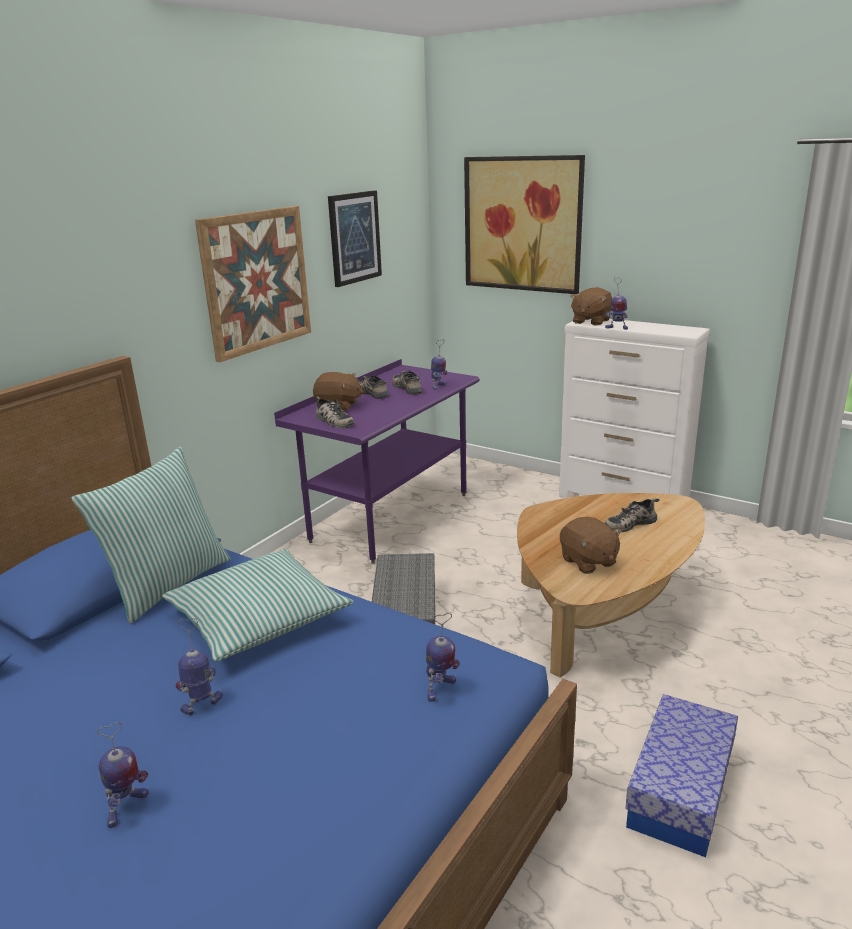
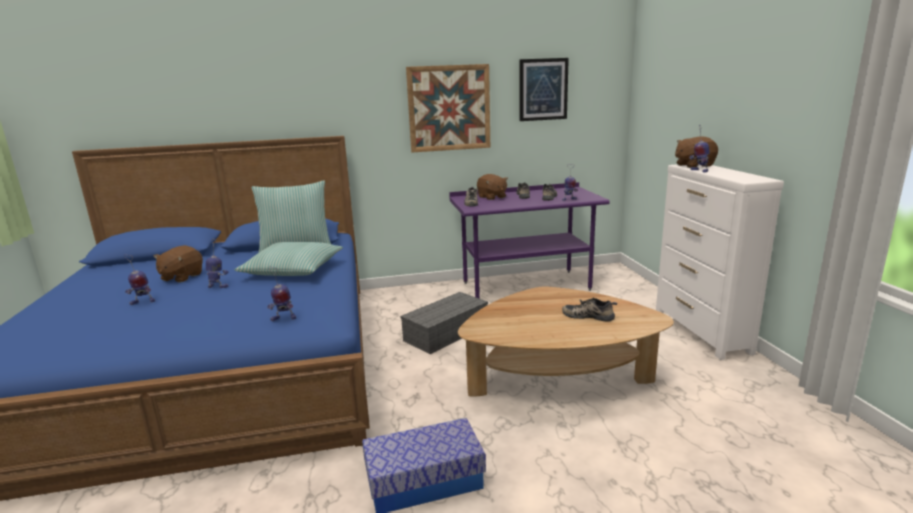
camera: 45 degrees right, 5 degrees down
picture [464,155,585,294] -> none
brown plush toy [560,517,622,574] -> brown plush toy moved to [153,245,203,283]

